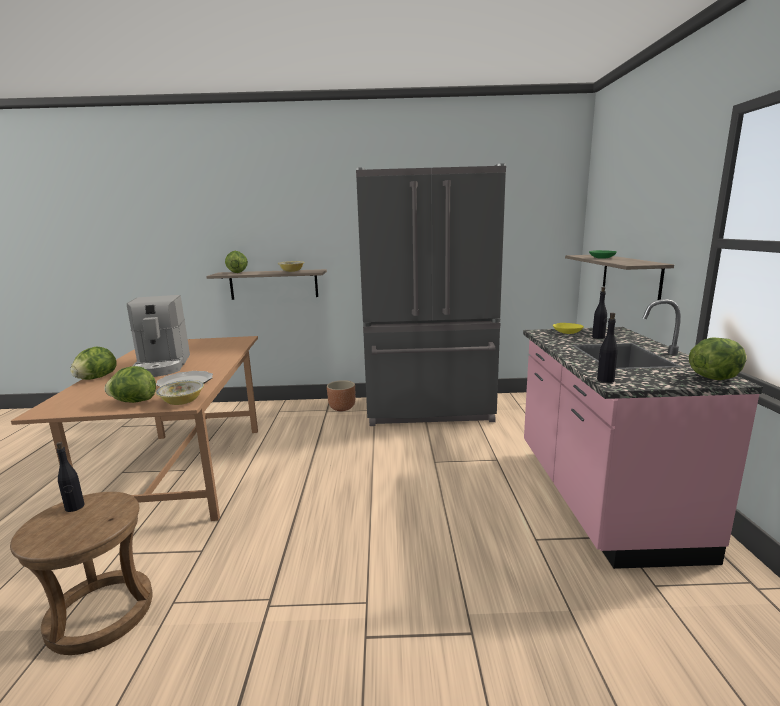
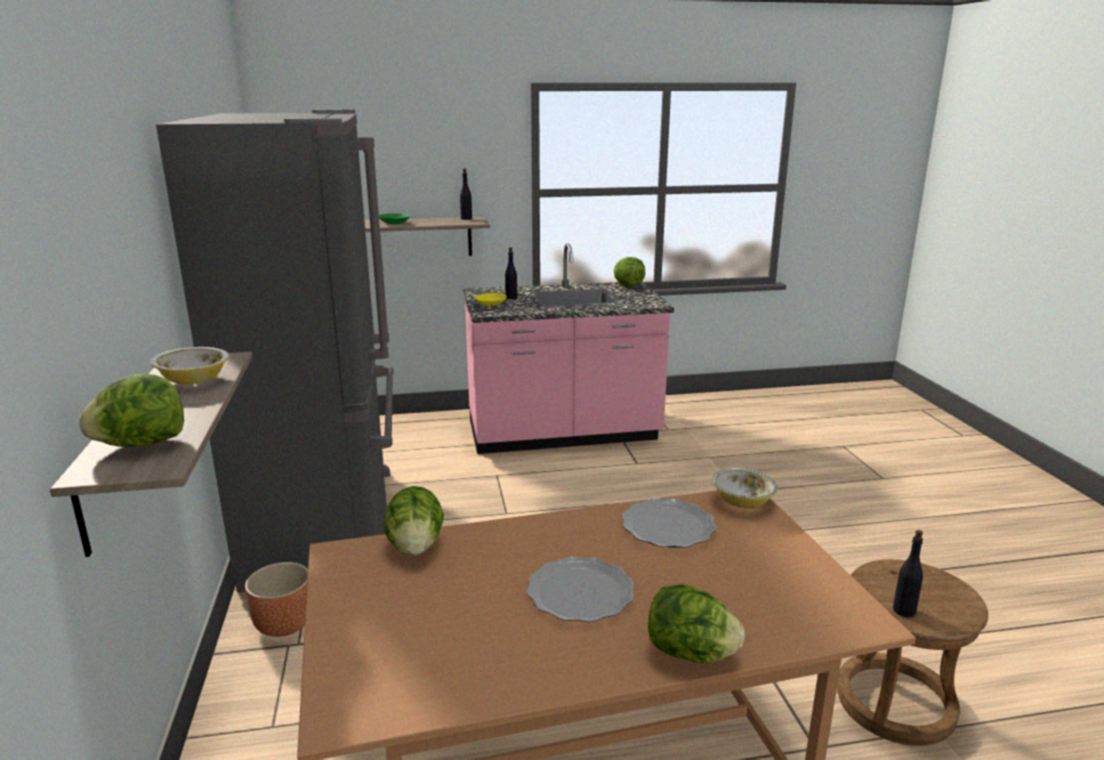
camera: 100 degrees left, 5 degrees up
lettuce [104,366,156,403] -> lettuce moved to [383,486,444,556]
coffee machine [127,295,190,377] -> plate [526,557,634,622]
black bottle [597,313,618,383] -> black bottle moved to [460,168,472,220]

